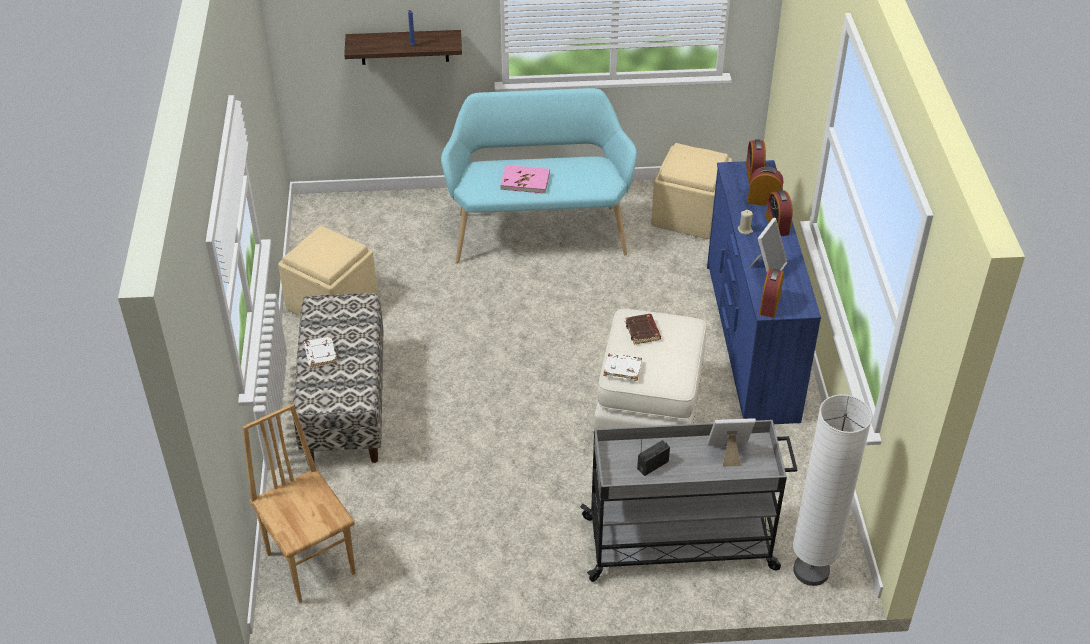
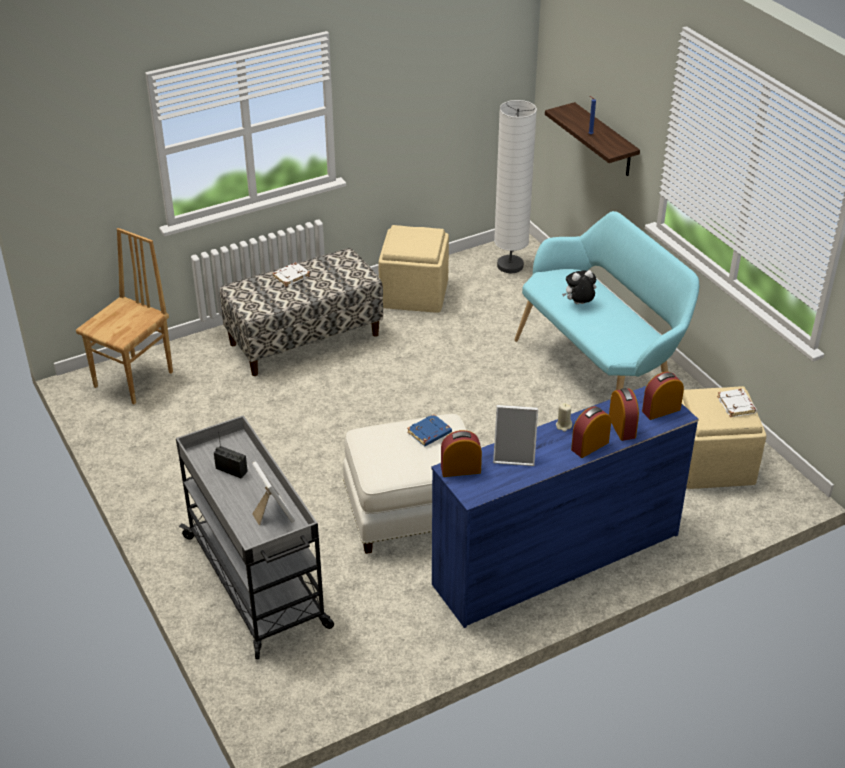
camera: 65 degrees right, 5 degrees down
pink book [500,165,550,194] -> plush toy [562,270,596,304]
white book [603,353,642,381] -> white book moved to [717,389,757,417]
brown book [625,314,661,345] -> blue book [407,414,452,446]
white floor lamp [793,394,872,586] -> white floor lamp moved to [494,100,537,273]

